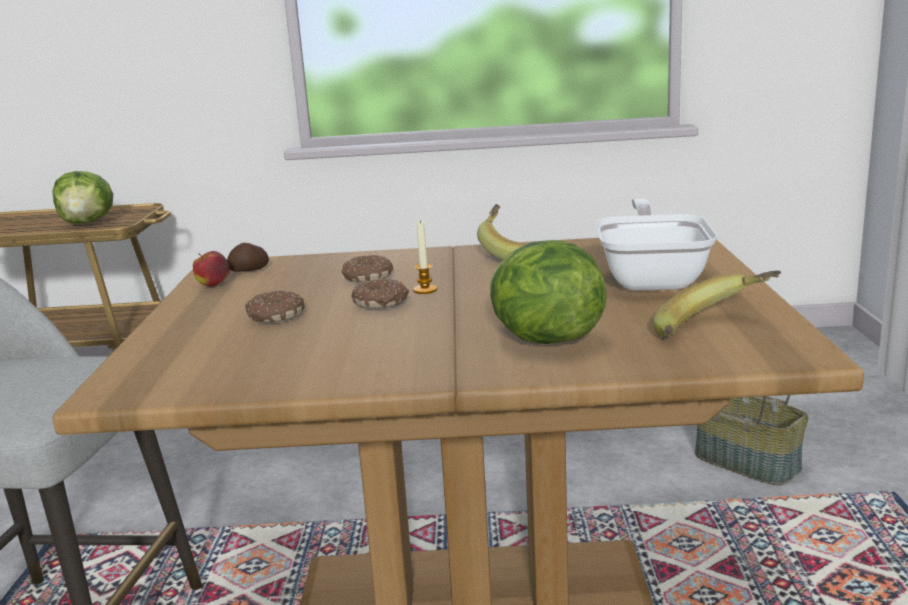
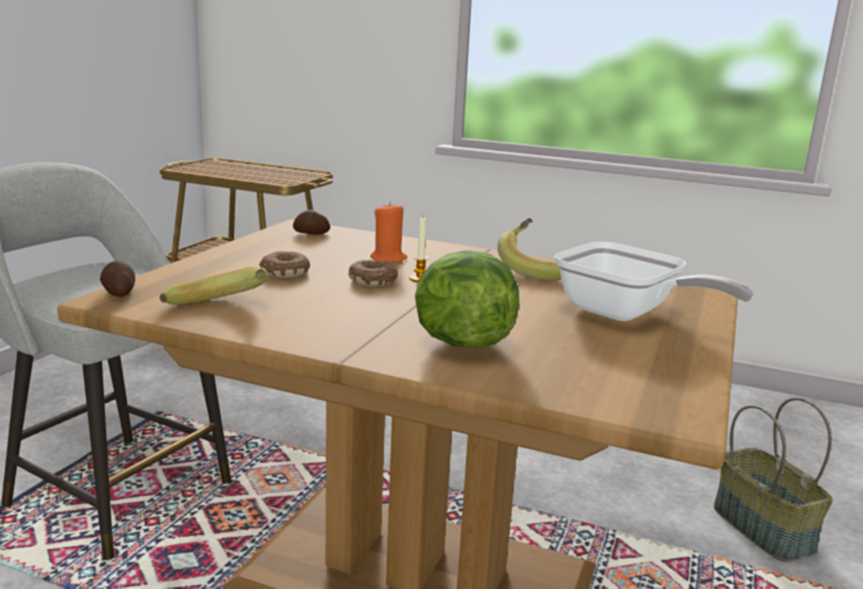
camera: 20 degrees right, 0 degrees up
lettuce [52,171,113,224] -> none
apple [193,251,230,287] -> none
donut [341,255,393,283] -> orange candle [370,202,407,263]
frying pan [595,198,717,291] -> frying pan turned 105 degrees clockwise [555,242,754,321]
banana [653,271,781,337] -> banana moved to [160,267,269,305]
none -> potato [100,261,135,297]

